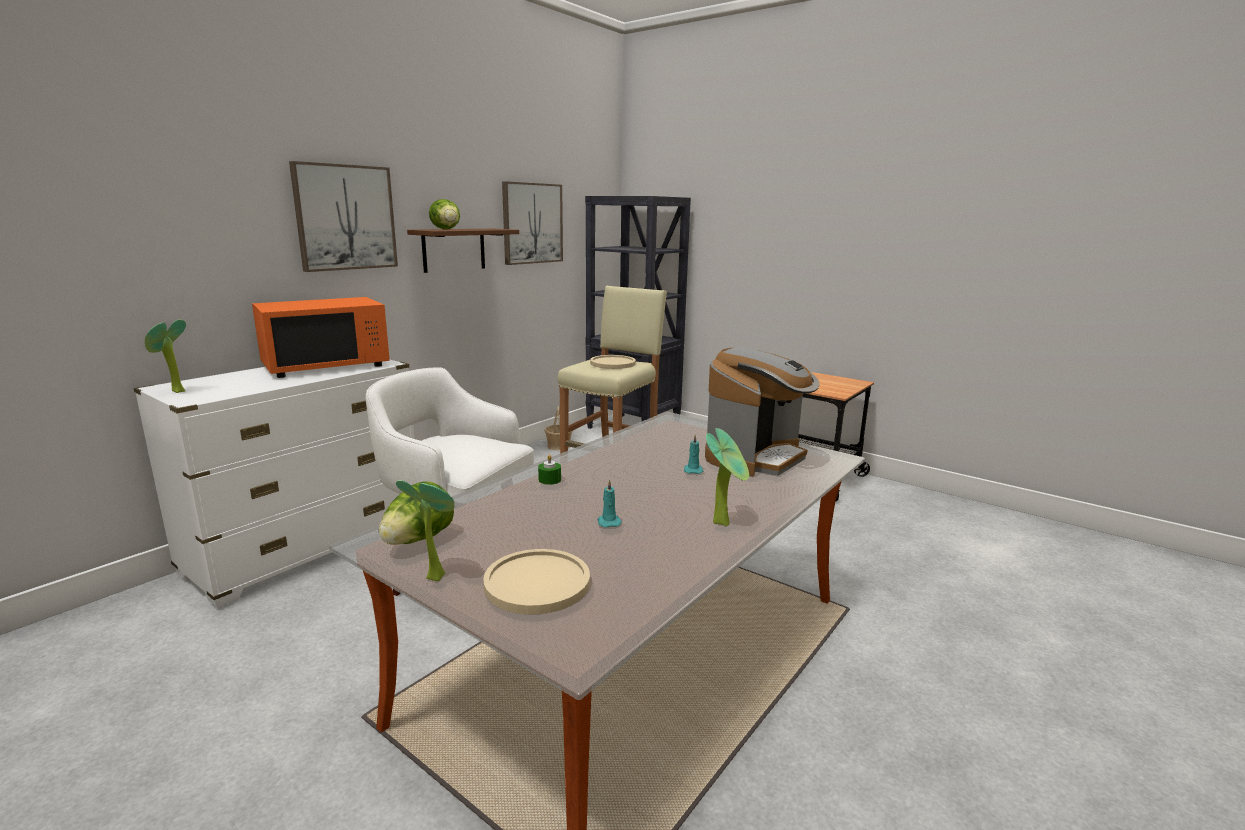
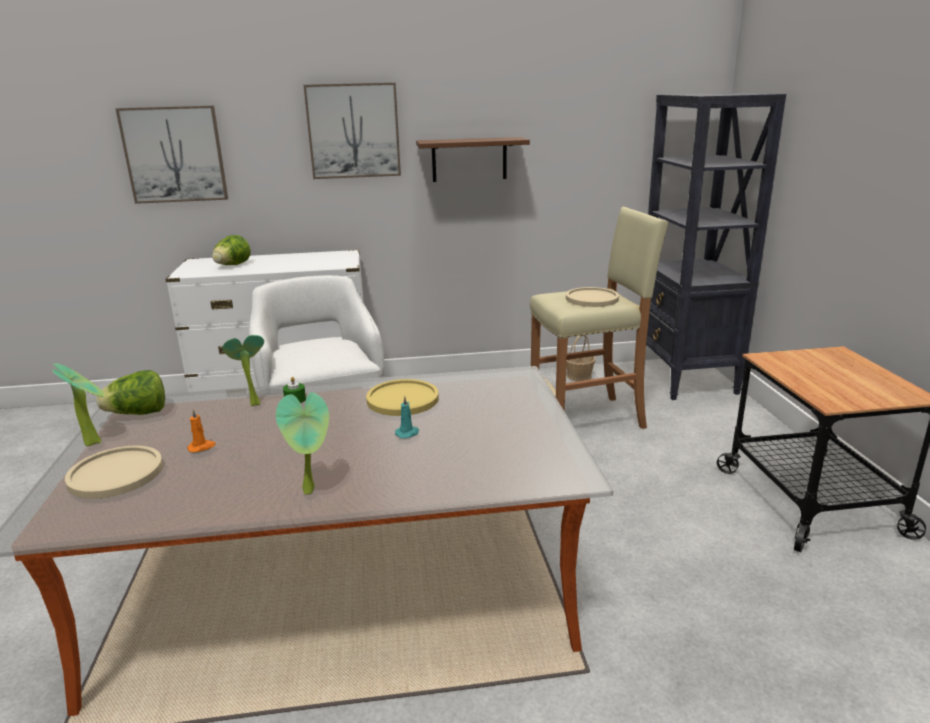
camera: 45 degrees right, 5 degrees up
potted plant [145,320,186,393] -> potted plant moved to [222,335,264,406]
orange microwave [252,297,390,378] -> none
lettuce [429,199,460,229] -> lettuce moved to [212,235,251,265]
picture [502,181,563,265] -> picture moved to [115,106,228,204]
turquoise candle [598,480,622,527] -> none
coffee machine [705,347,820,476] -> none
none -> orange candle [187,409,216,452]
none -> yellow plate [366,379,439,416]

